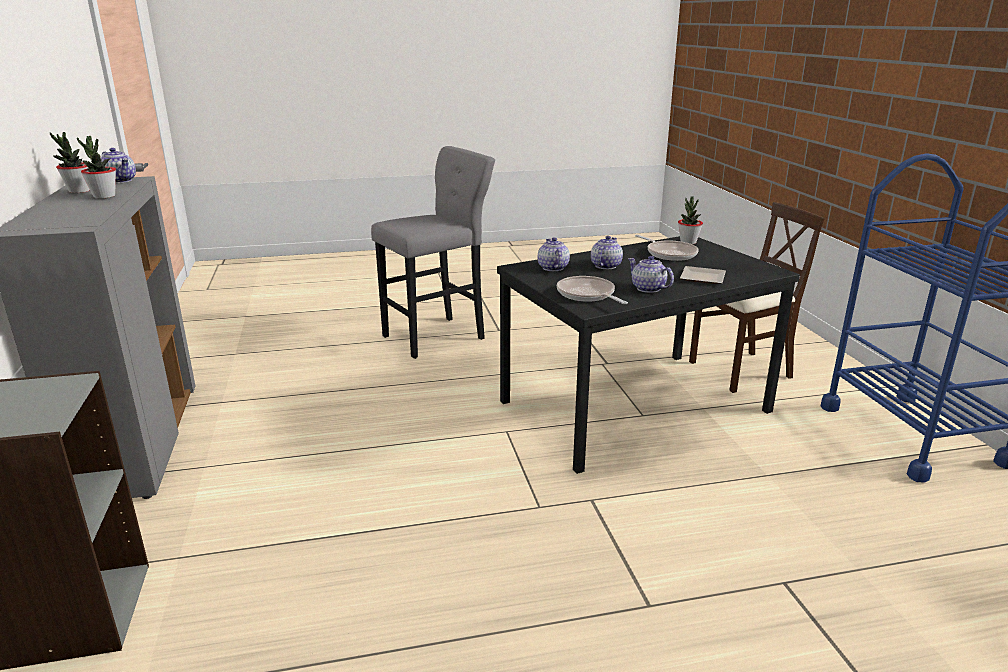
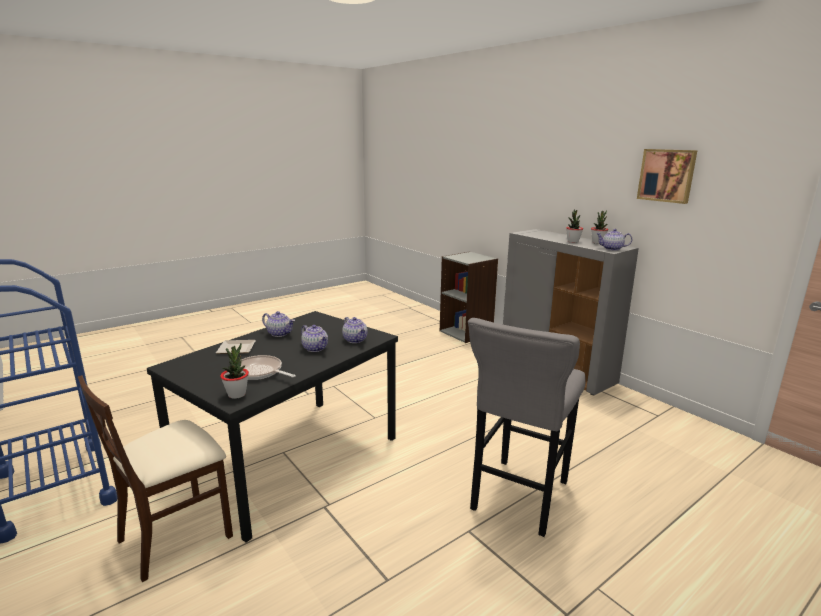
camera: 155 degrees right, 5 degrees down
frying pan [557,276,628,304] -> none
teapot [591,236,623,269] -> teapot turned 45 degrees counterclockwise [301,325,328,352]
none -> picture [637,149,698,204]

